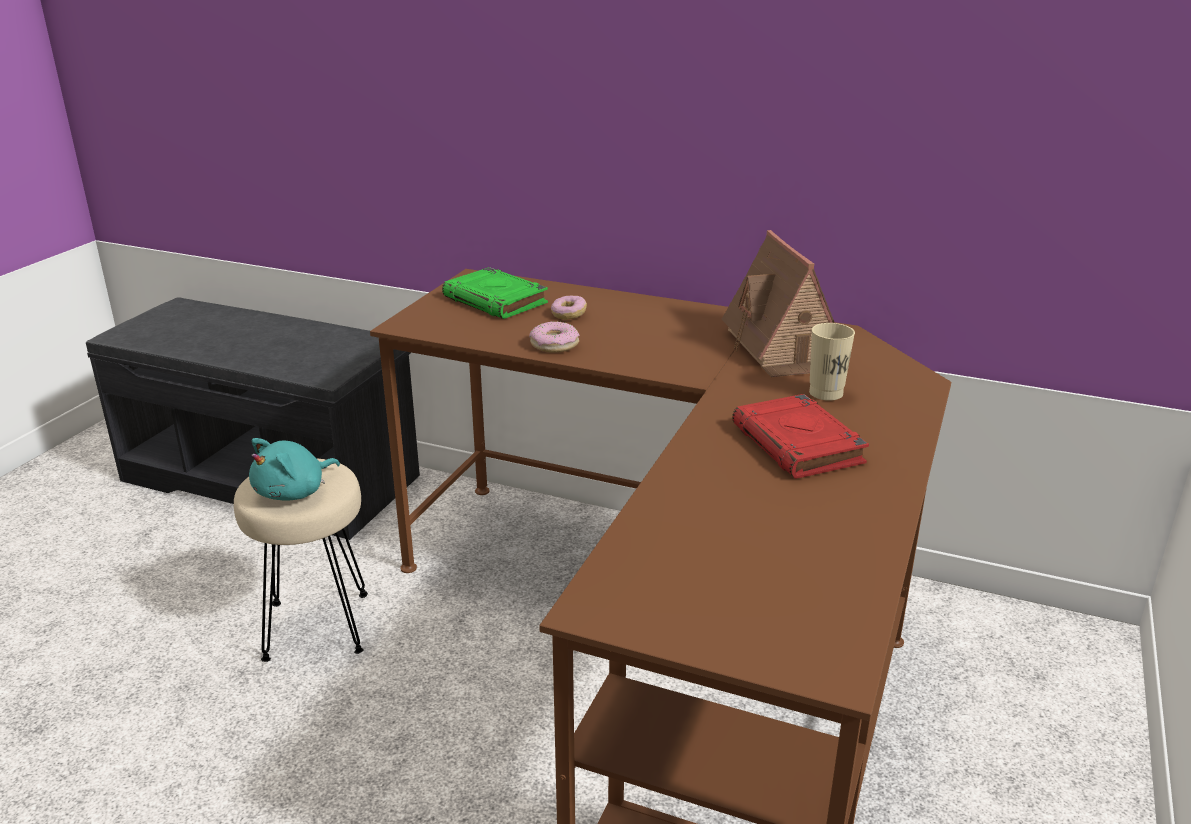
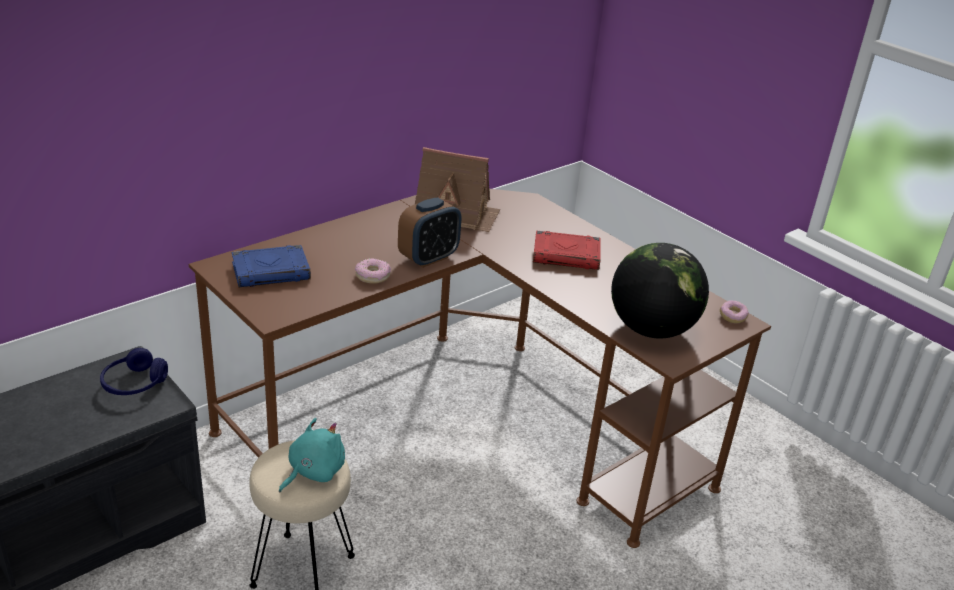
camera: 65 degrees left, 5 degrees up
turquoise plush toy [249,438,340,501] -> turquoise plush toy turned 120 degrees counterclockwise [279,418,345,493]
green book [442,267,548,319] -> blue book [232,245,311,287]
donut [551,296,587,320] -> donut moved to [720,300,749,323]
beige cup [809,323,855,401] -> none
none -> blue headphones [100,348,168,395]
none -> alarm clock [398,197,461,268]
none -> globe [611,243,709,339]

